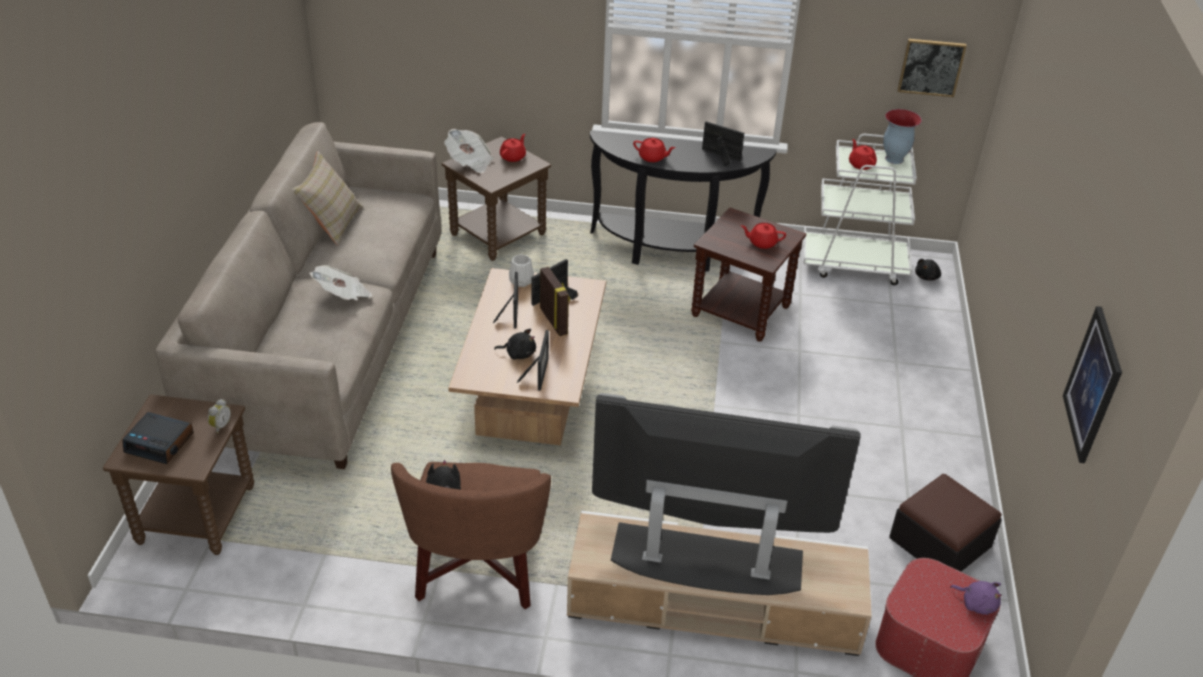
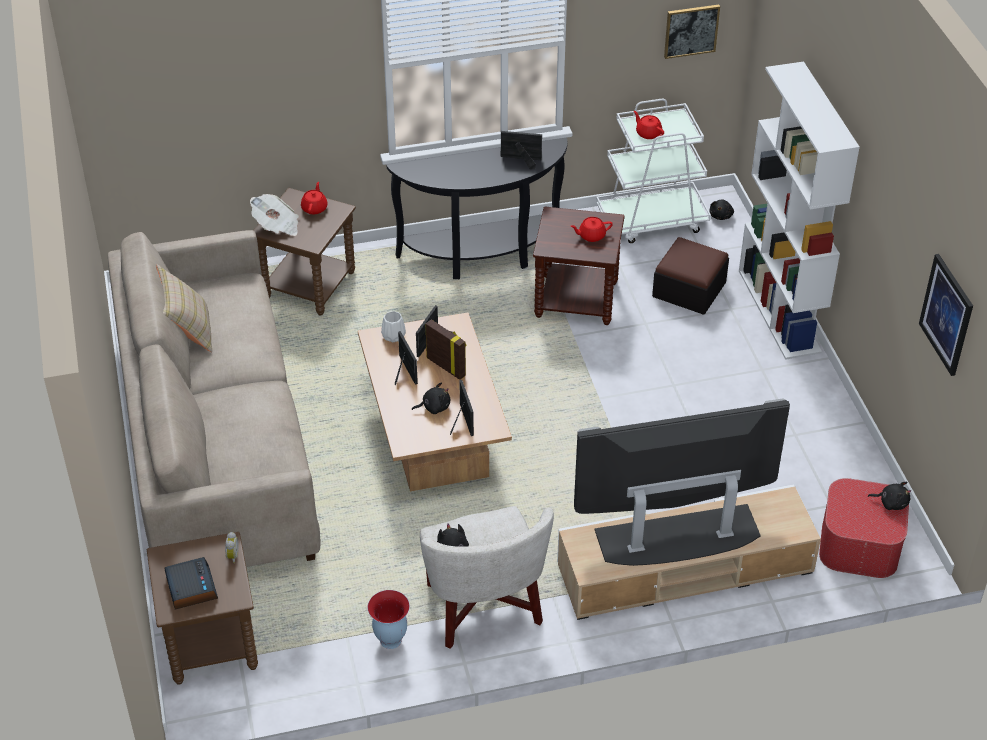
camera: 20 degrees left, 5 degrees up
alarm clock [122,412,194,464] -> alarm clock turned 105 degrees counterclockwise [164,557,218,610]
newspaper [310,265,373,300] -> none
brown armchair [391,462,551,609] -> white armchair [420,506,554,649]
red teapot [633,138,675,162] -> none
vase [883,109,922,164] -> vase moved to [367,590,410,649]
ottoman [889,474,1002,572] -> ottoman moved to [652,237,729,315]
purple plush toy [950,581,1002,615] -> black plush toy [868,482,911,510]
none -> white bookcase [739,61,860,360]

